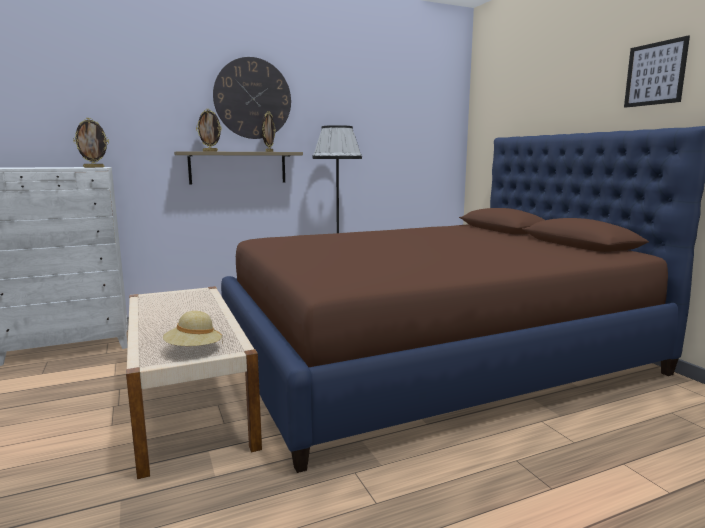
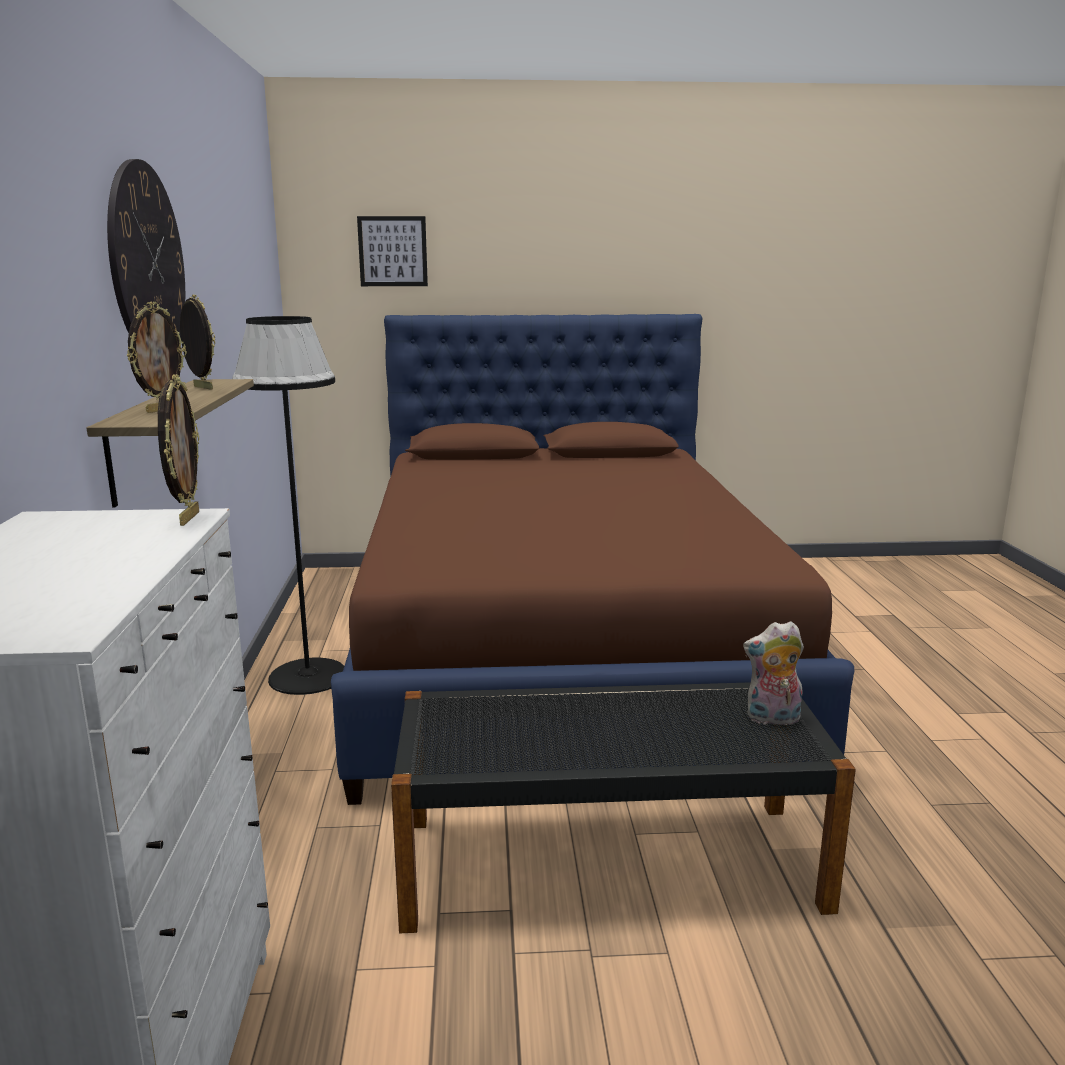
camera: 70 degrees left, 5 degrees up
beige bench [126,286,262,479] -> black bench [391,682,856,933]
beige hat [163,311,223,346] -> plush toy [743,621,804,728]
picture [624,35,690,108] -> picture moved to [357,216,428,286]

